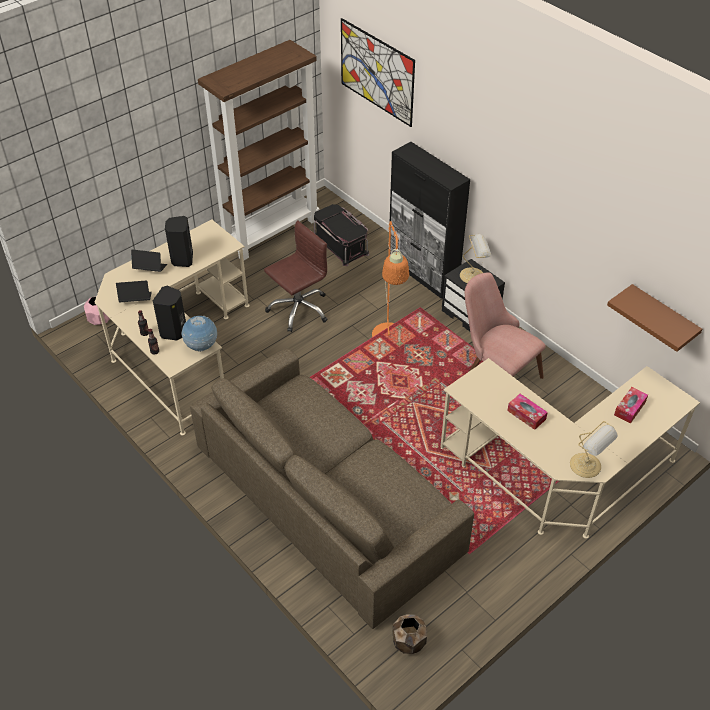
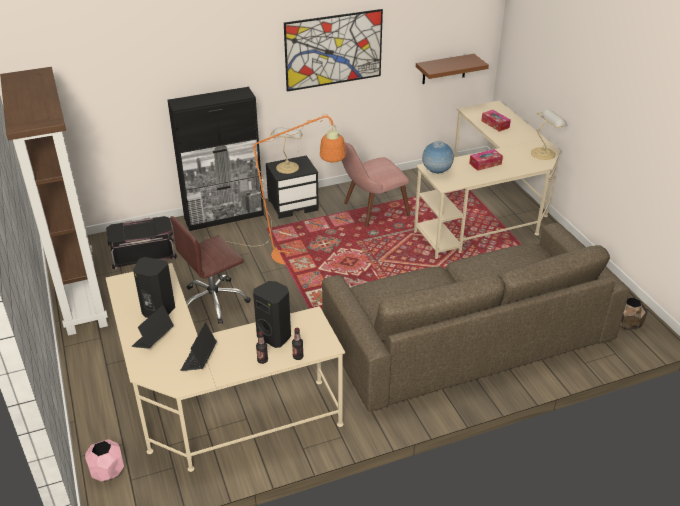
camera: 70 degrees left, 10 degrees down
globe [181,316,217,352] -> globe moved to [422,141,454,174]
brown office chair [264,220,328,332] -> brown office chair turned 105 degrees counterclockwise [170,216,251,324]
picture [341,18,415,127] -> picture moved to [284,9,383,91]

